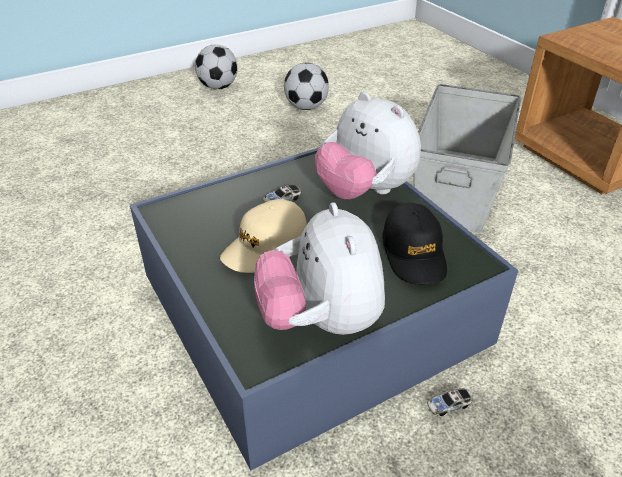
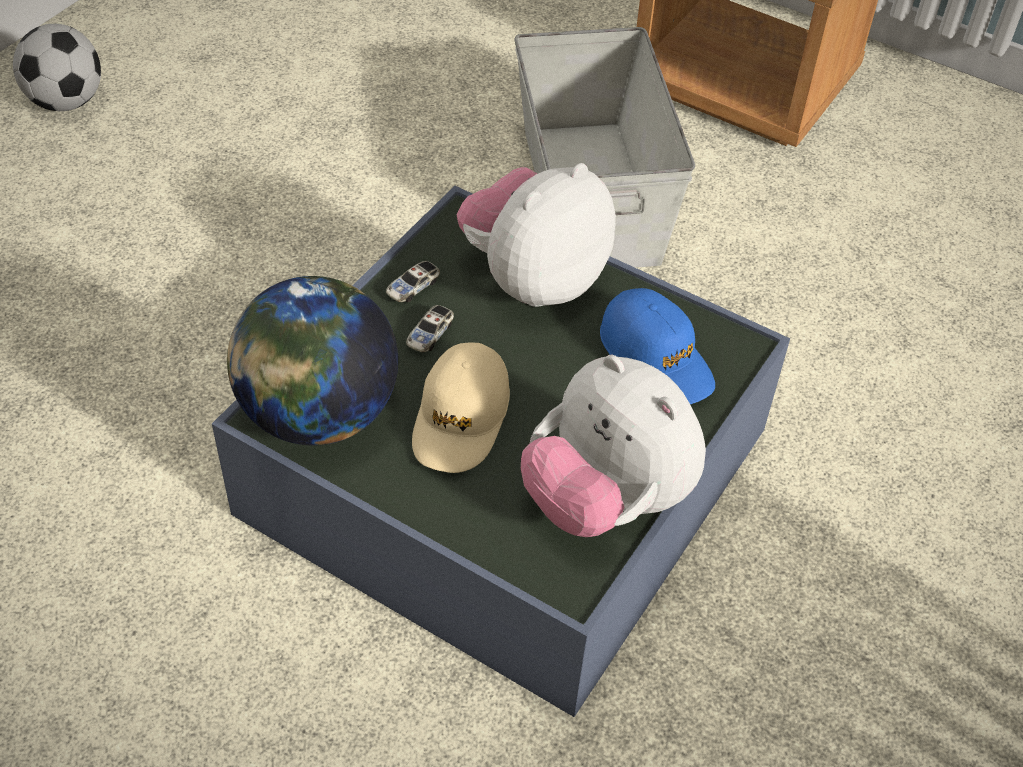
camera: 30 degrees left, 10 degrees up
football [284,63,329,110] -> none
plush toy [315,92,421,199] -> plush toy turned 120 degrees clockwise [456,163,616,307]
black cap [382,202,447,284] -> blue cap [600,288,715,404]
toy car [427,388,473,416] -> toy car moved to [386,261,440,302]
none -> globe [227,276,398,446]

